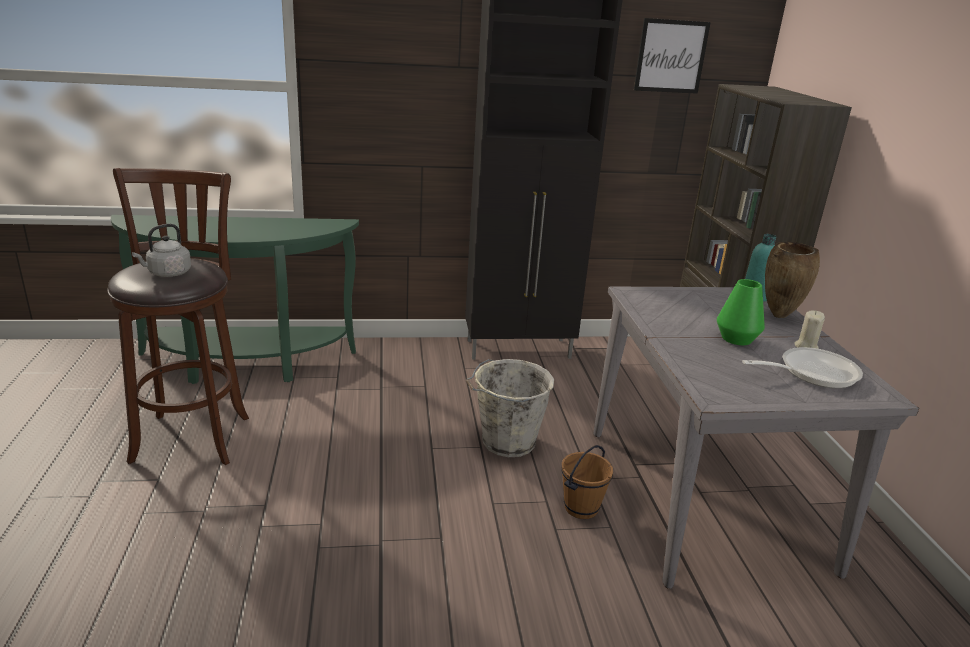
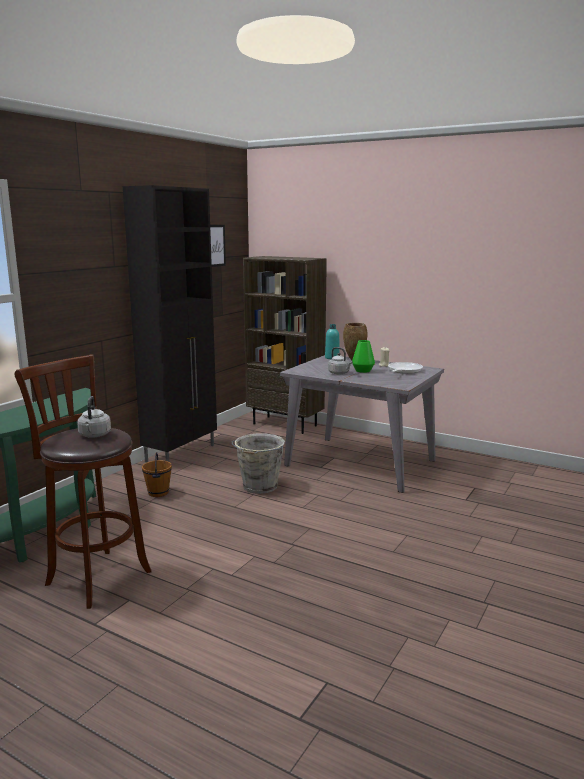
camera: 50 degrees left, 10 degrees down
brown bucket [561,445,614,519] -> brown bucket moved to [142,452,172,497]
none -> grey kettle [328,347,353,374]

